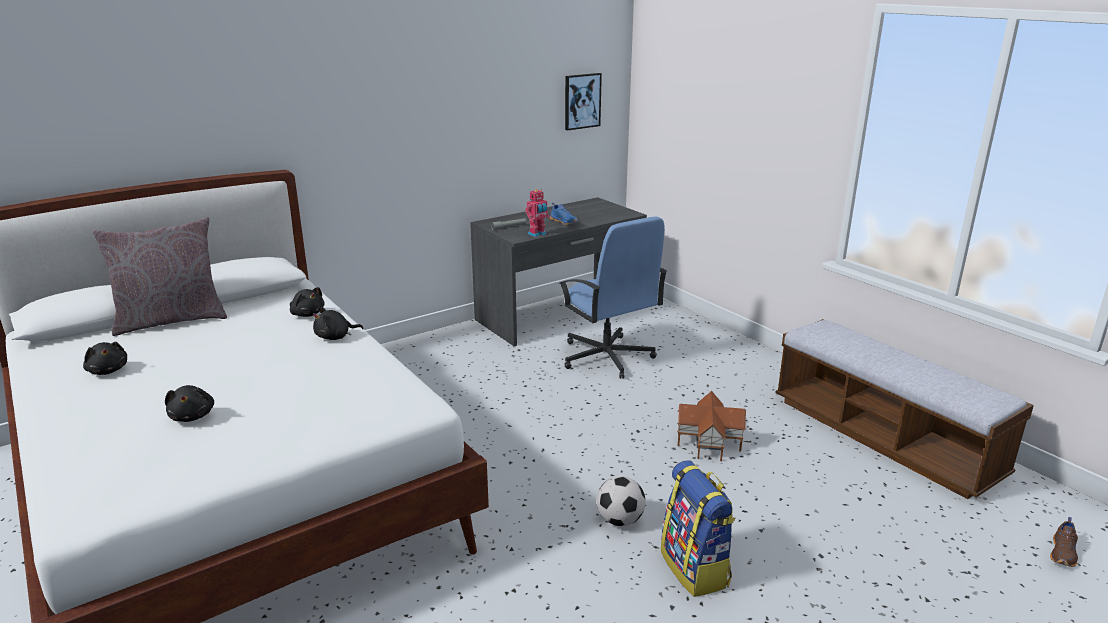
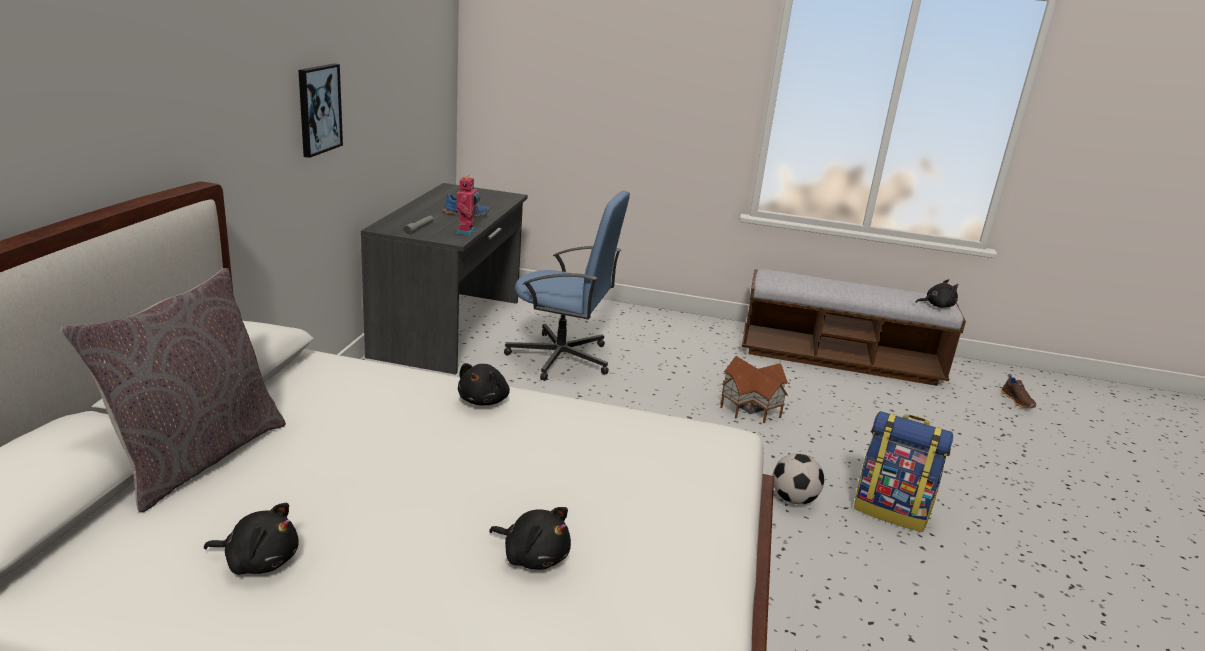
camera: 45 degrees left, 0 degrees up
black plush toy [290,287,324,317] -> black plush toy moved to [915,279,959,308]
picture [565,73,602,131] -> picture moved to [298,63,343,158]

